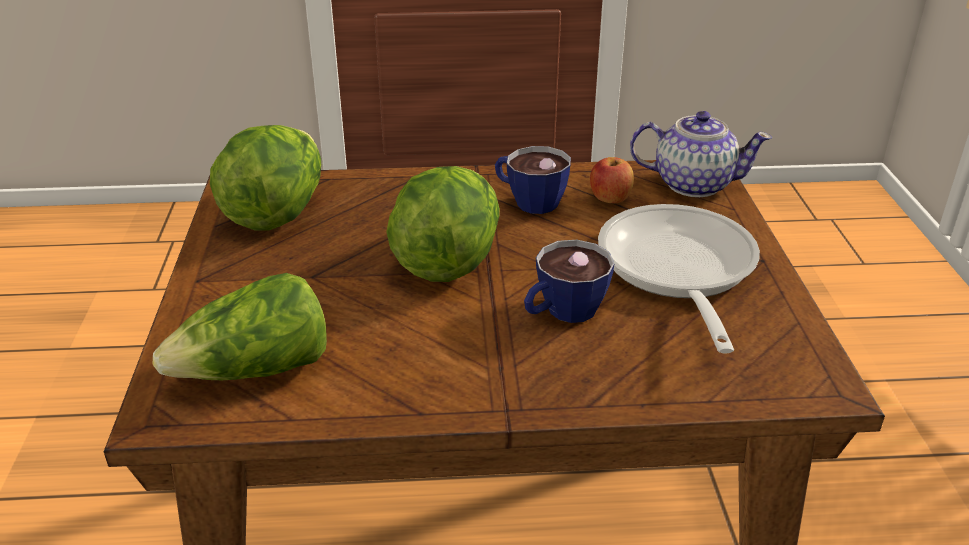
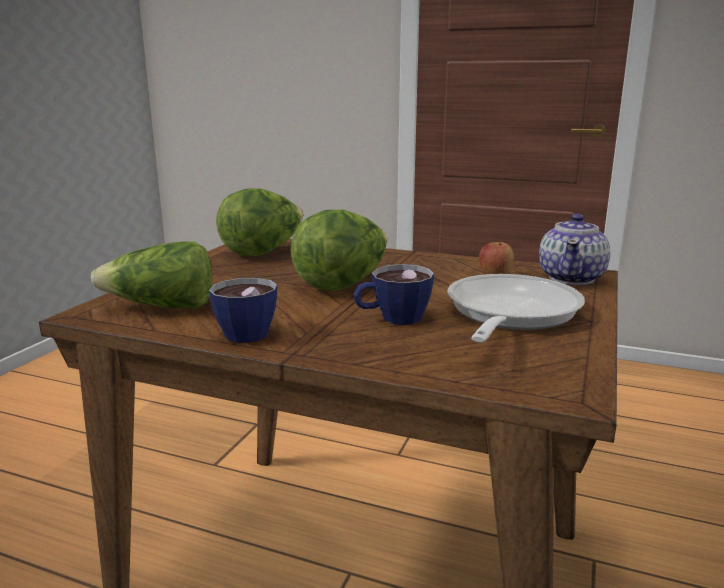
camera: 25 degrees right, 15 degrees down
cup [495,146,571,214] -> cup moved to [209,278,278,343]
teapot [630,111,772,197] -> teapot turned 75 degrees clockwise [539,214,610,285]

